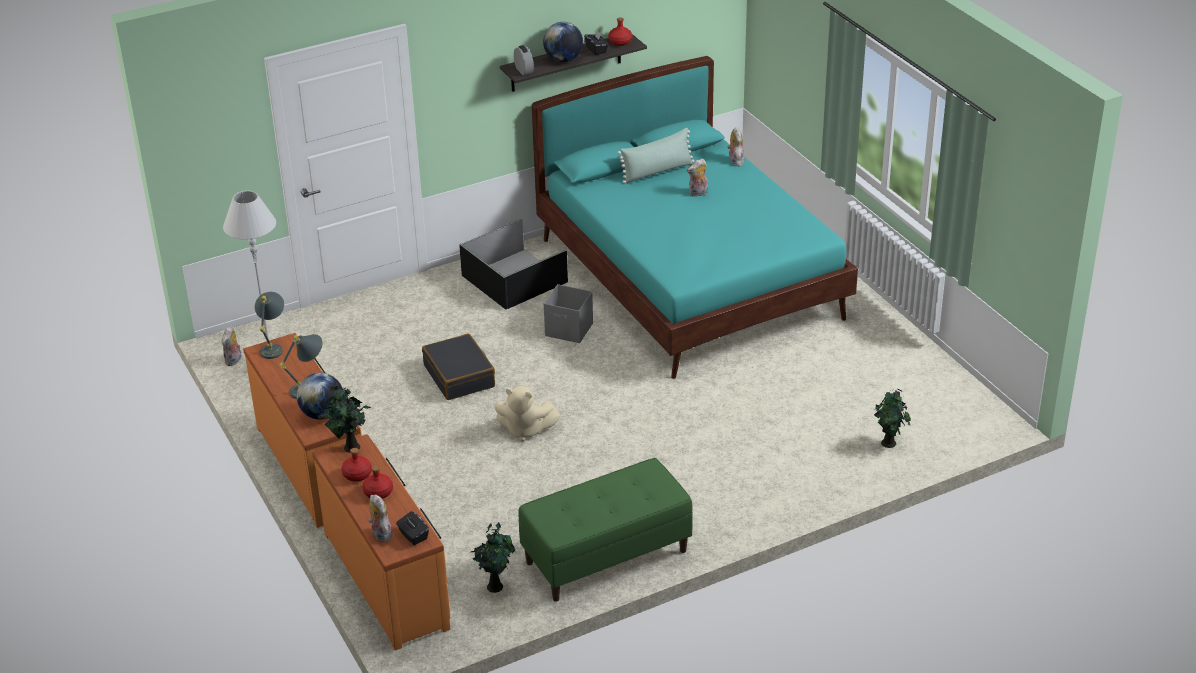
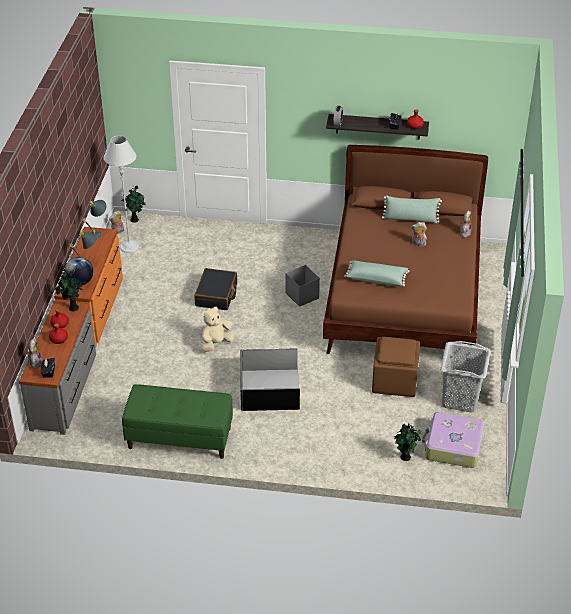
camera: 35 degrees right, 5 degrees up
orange dresser [312,434,450,651] -> grey dresser [19,301,96,435]
black storage box [459,219,568,310] -> black storage box moved to [240,348,300,411]
potted plant [471,522,515,593] -> potted plant moved to [121,186,146,223]
beige plush toy [494,386,560,442] -> beige plush toy turned 90 degrees clockwise [202,307,234,352]
turquoise bed [532,56,858,379] -> brown bed [323,145,488,365]
globe [543,22,583,62] -> none
none -> green pillow [344,260,409,286]
none -> brown ottoman [372,337,420,397]
none -> suitcase [422,412,484,468]
none -> grey laundry basket [440,341,491,413]

